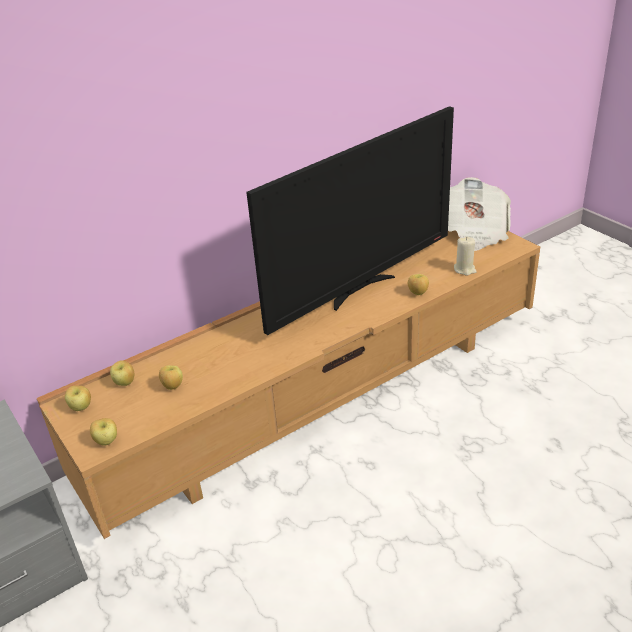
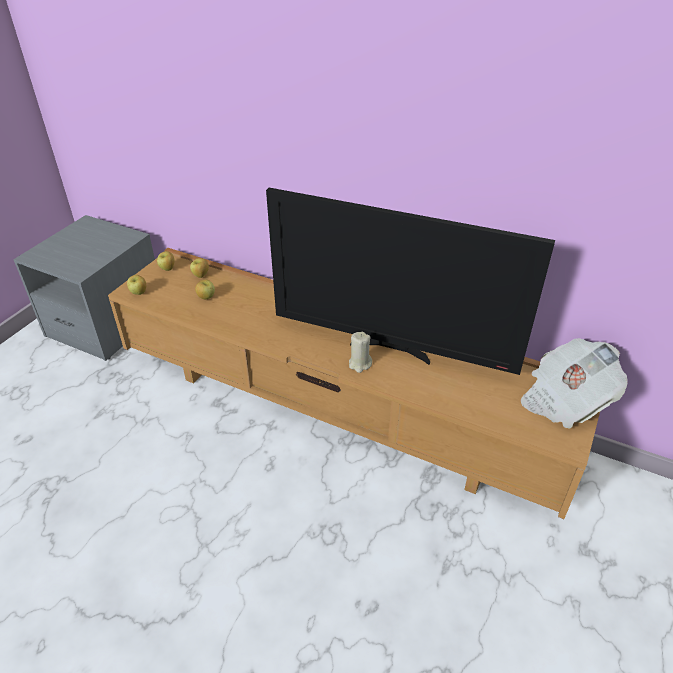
camera: 60 degrees right, 5 degrees up
apple [408,274,429,295] -> none
beige candle [454,237,477,276] -> beige candle moved to [349,332,372,373]

